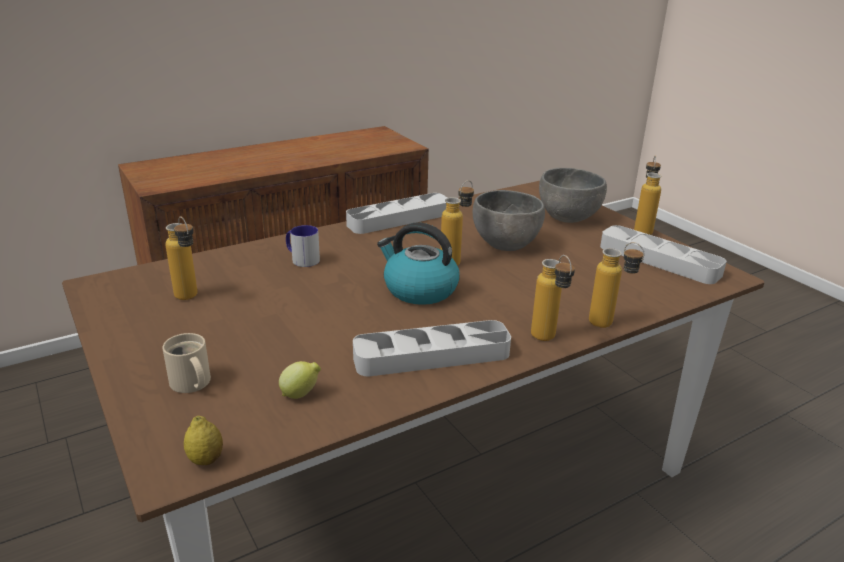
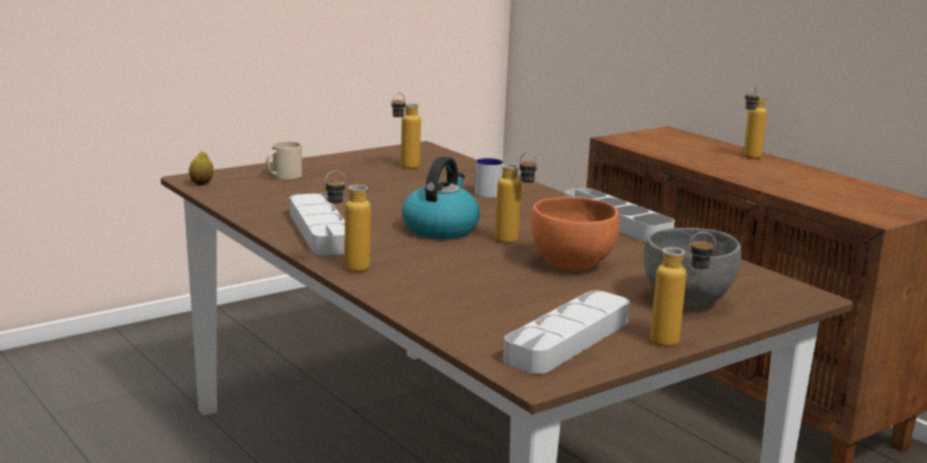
camera: 85 degrees right, 10 degrees down
lemon [279,361,321,399] -> none
grey bowl [473,190,545,251] -> orange bowl [531,197,620,271]
bottle [589,242,644,328] -> bottle moved to [743,86,767,159]

